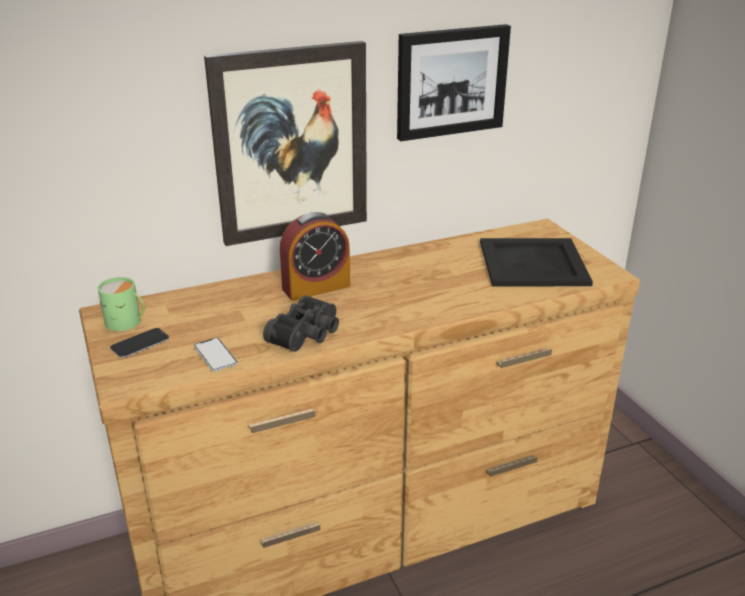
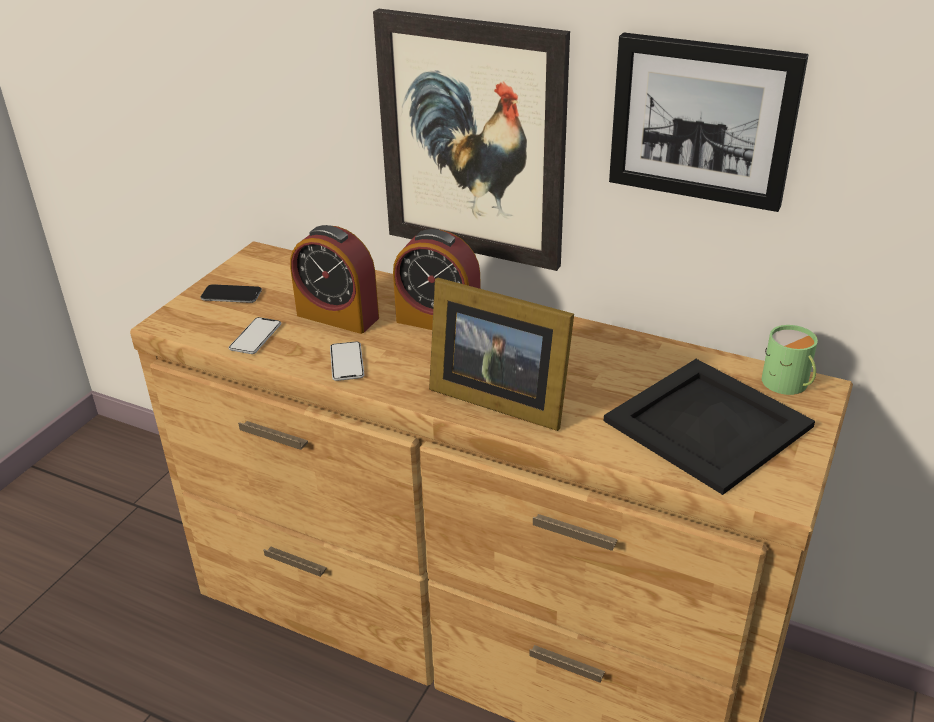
camera: 50 degrees right, 5 degrees up
green mug [98,277,145,331] -> green mug moved to [762,325,818,395]
black binoculars [263,295,339,352] -> phone [330,341,364,381]
none -> alarm clock [290,225,379,334]
none -> picture frame [429,278,574,431]

